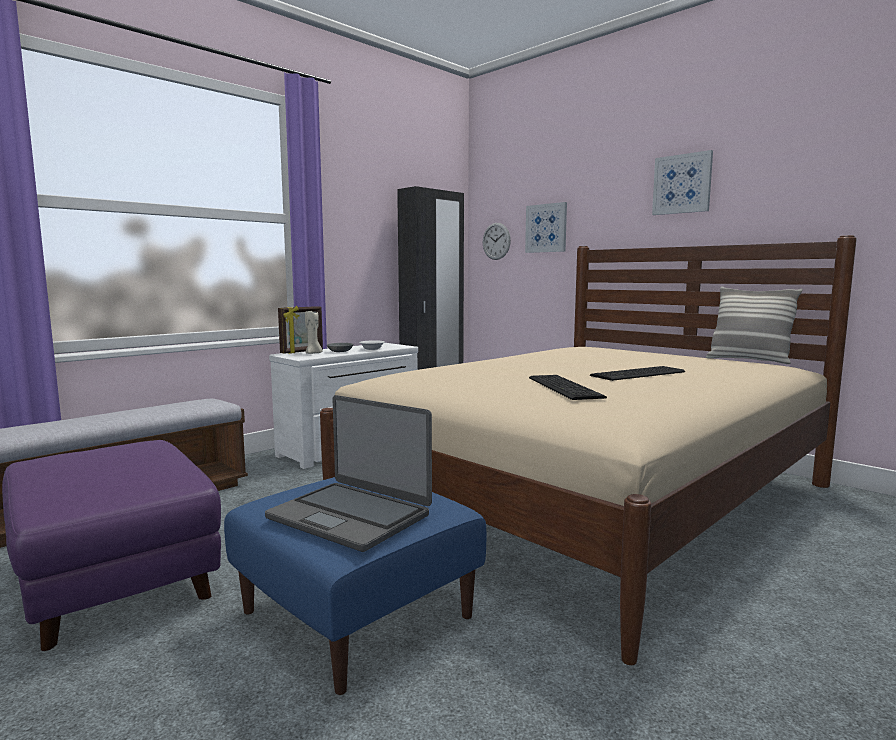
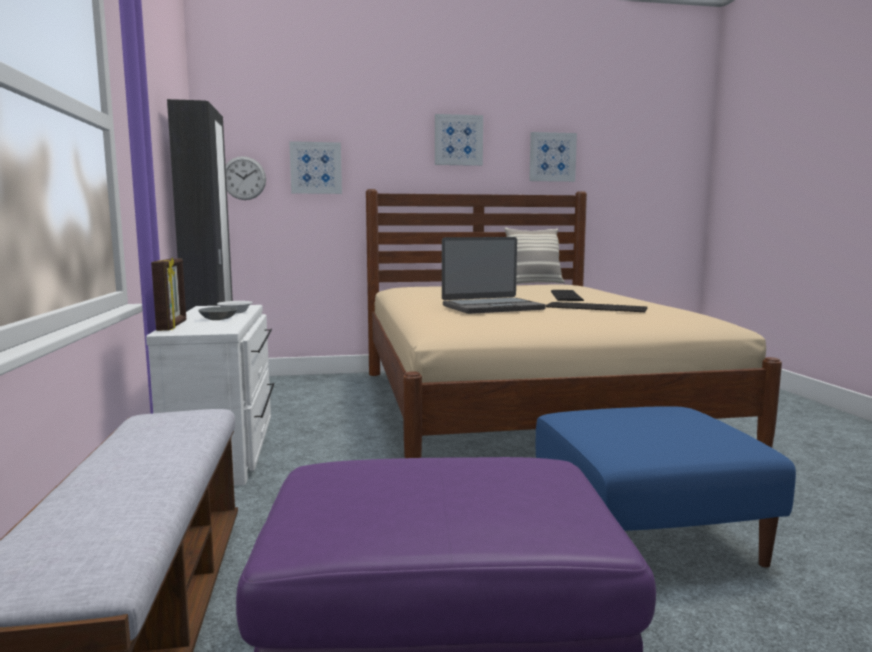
camera: 55 degrees left, 0 degrees up
laptop [265,395,432,552] -> laptop moved to [442,237,546,314]
beige candle [305,309,322,354] -> none
none -> picture [529,132,577,182]

